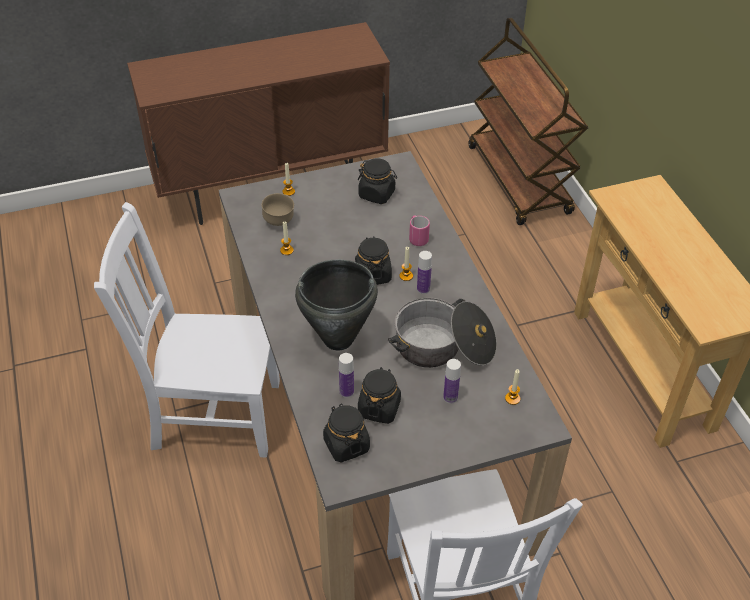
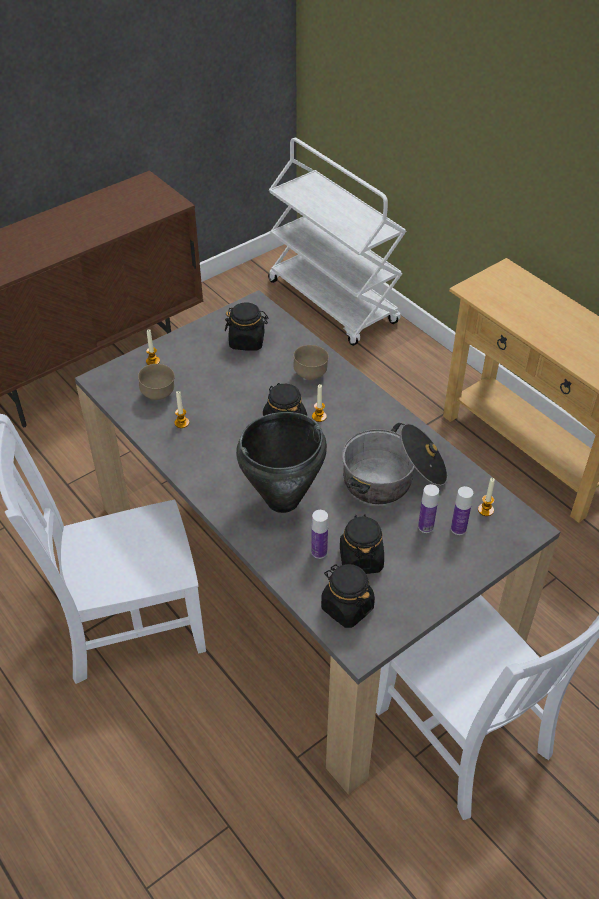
camera: 20 degrees left, 0 degrees up
pink mug [409,216,430,246] -> brown bowl [293,345,329,380]
bottle [417,251,432,294] -> bottle moved to [451,486,473,535]
brown cart [468,18,588,225] -> white cart [268,137,406,346]

